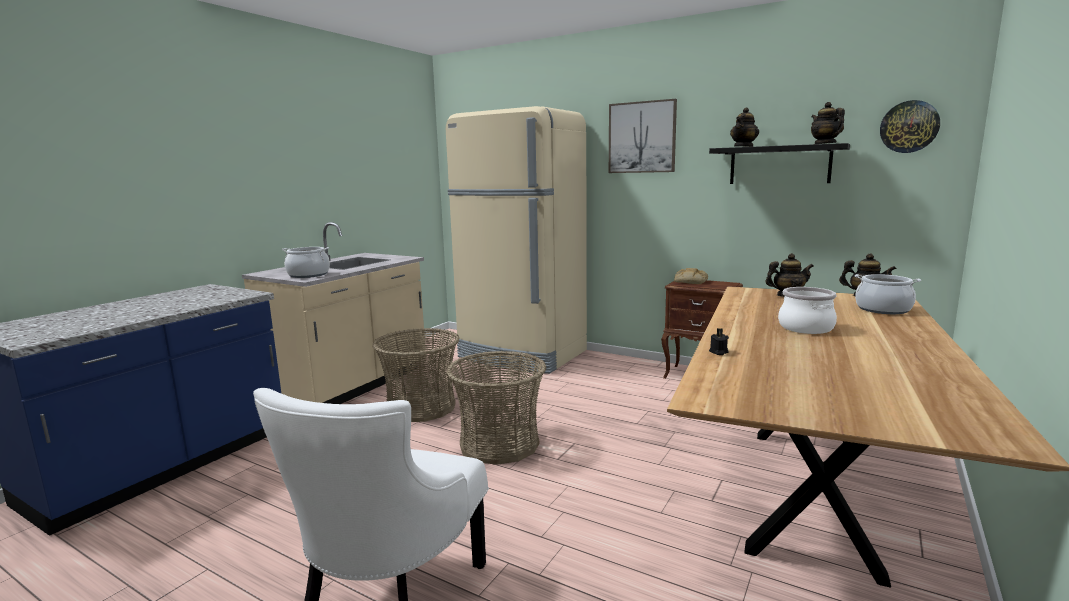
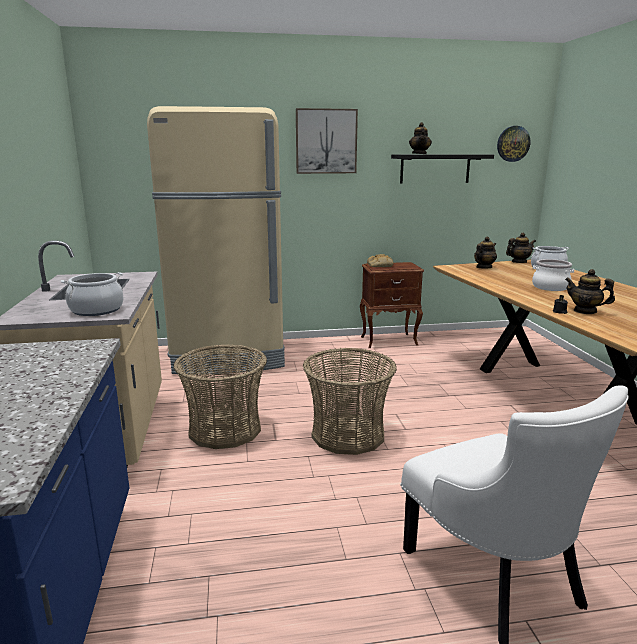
camera: 40 degrees left, 5 degrees up
teapot [811,102,845,144] -> teapot moved to [565,269,615,314]

